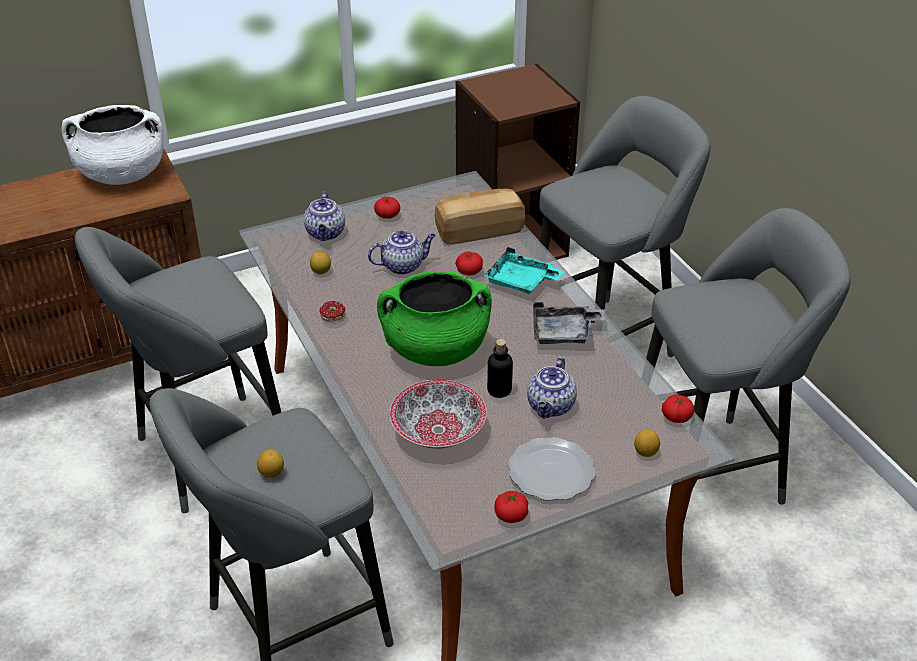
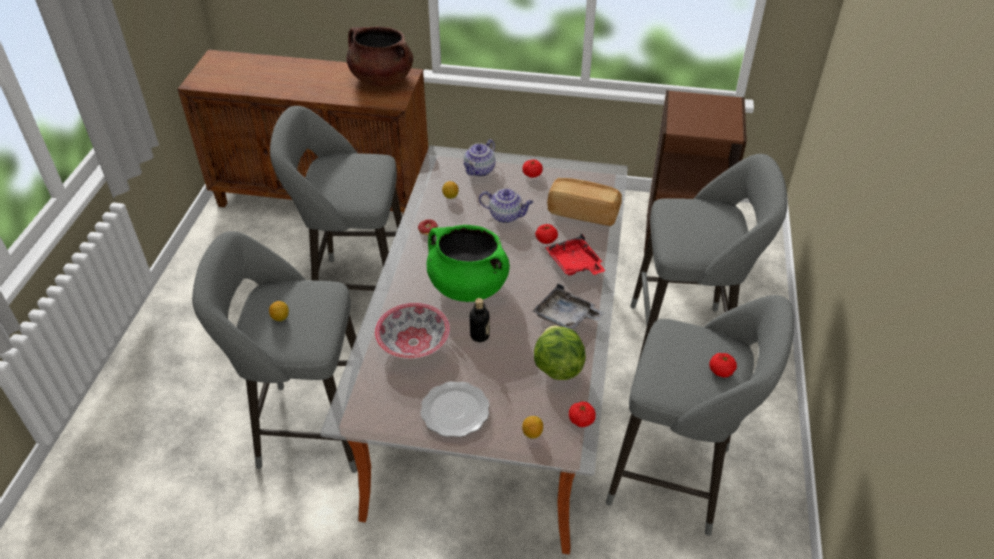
camera: 35 degrees right, 5 degrees up
white cooking pot [61,105,164,185] -> brown cooking pot [346,27,413,86]
turquoise tray [483,247,565,294] -> red tray [545,233,606,276]
tomato [494,491,528,523] -> tomato moved to [709,353,737,377]
teapot [527,357,577,419] -> none
none -> lettuce [534,325,586,380]

